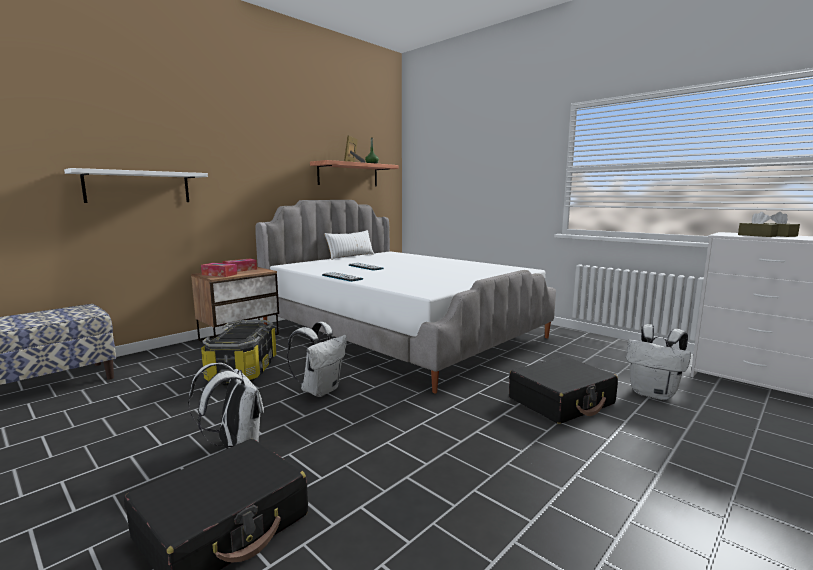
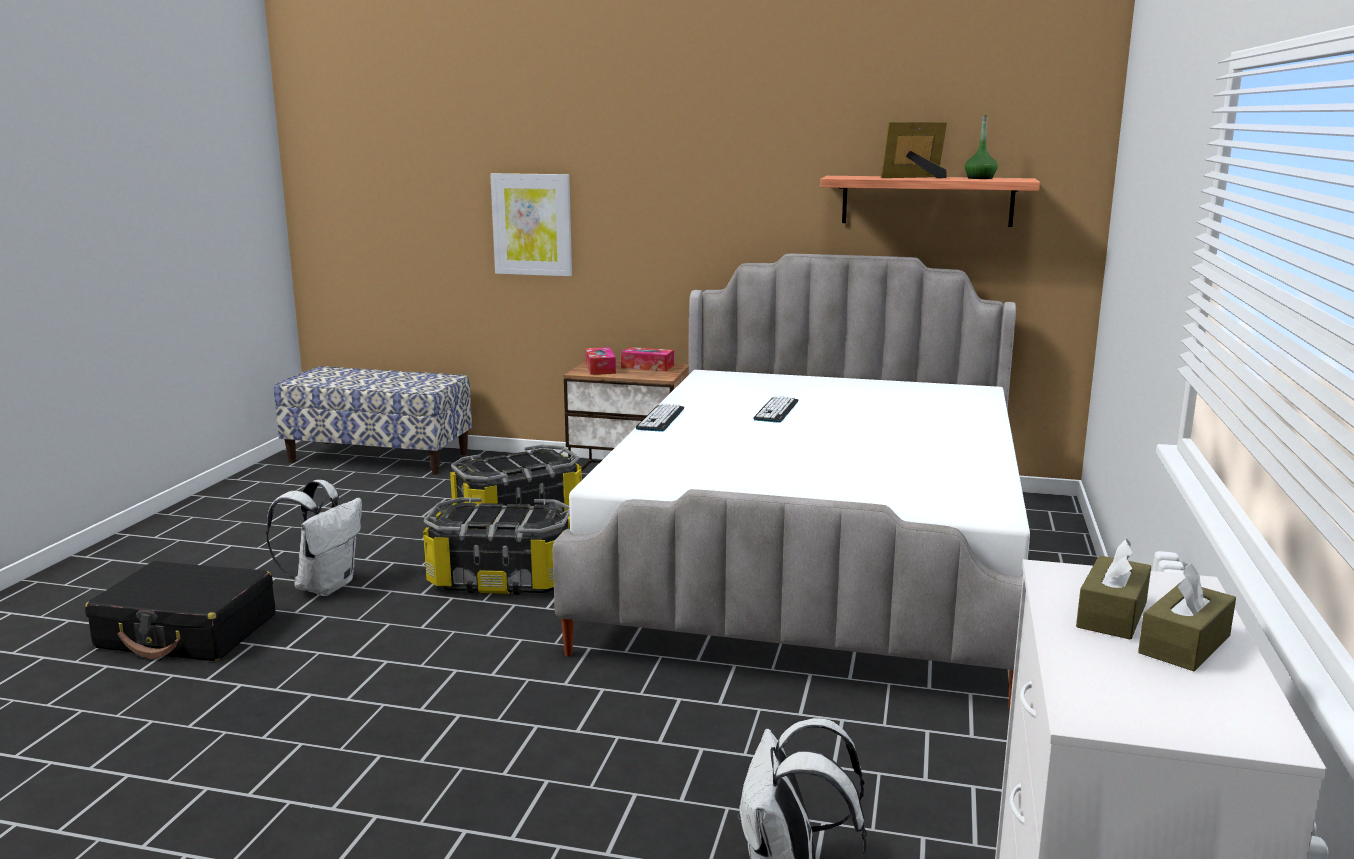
camera: 60 degrees right, 5 degrees up
white shelf [64,168,208,203] -> picture [490,173,572,276]
white backpack [287,322,347,397] -> storage box [423,497,570,595]
white pillow [324,230,374,260] -> none
black suitcase [509,356,618,424] -> none

